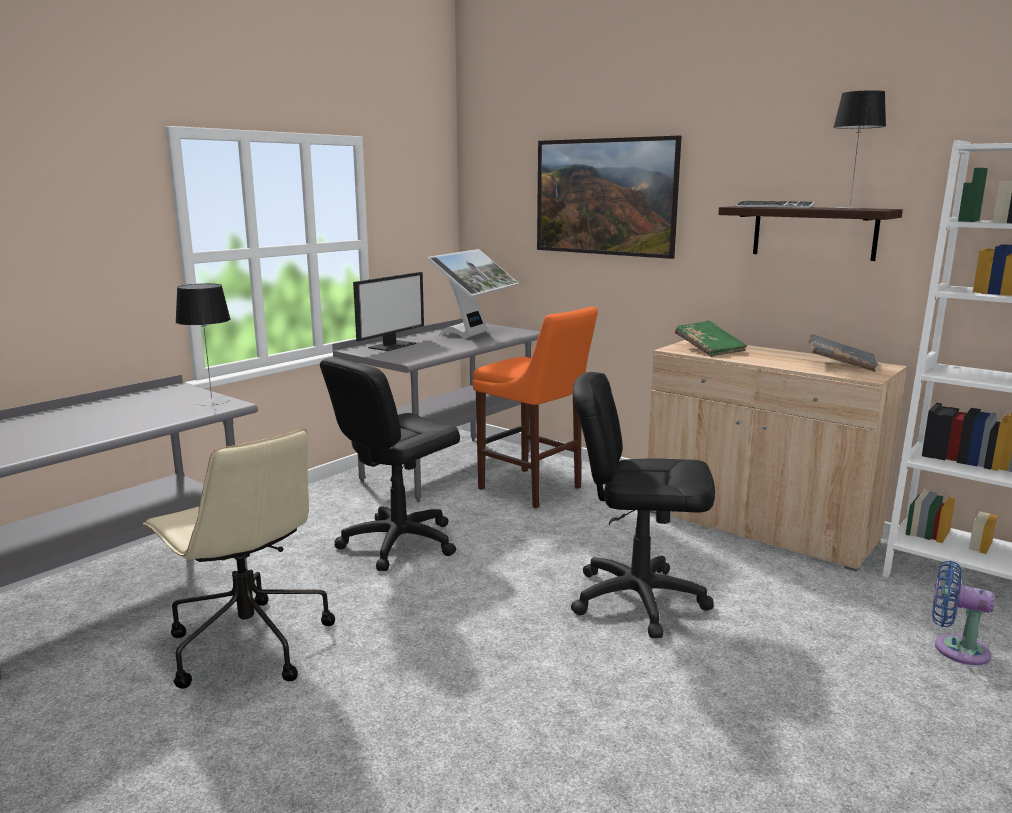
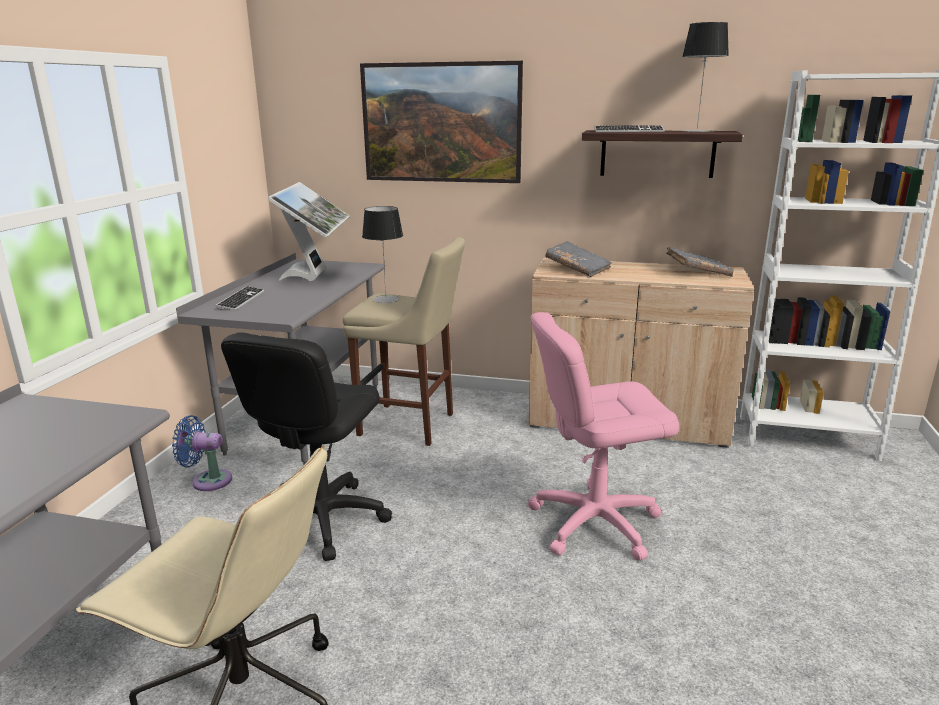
camera: 25 degrees left, 5 degrees up
table lamp [175,283,231,405] -> table lamp moved to [362,206,403,303]
monitor [353,272,424,351] -> keyboard [216,286,265,310]
orange stool [472,307,598,508] -> beige stool [343,237,465,446]
black office chair [571,372,715,638] -> pink office chair [528,312,679,561]
green book [675,321,747,357] -> grey book [545,241,612,277]
blue fan [932,561,995,665] -> blue fan moved to [172,415,232,491]

